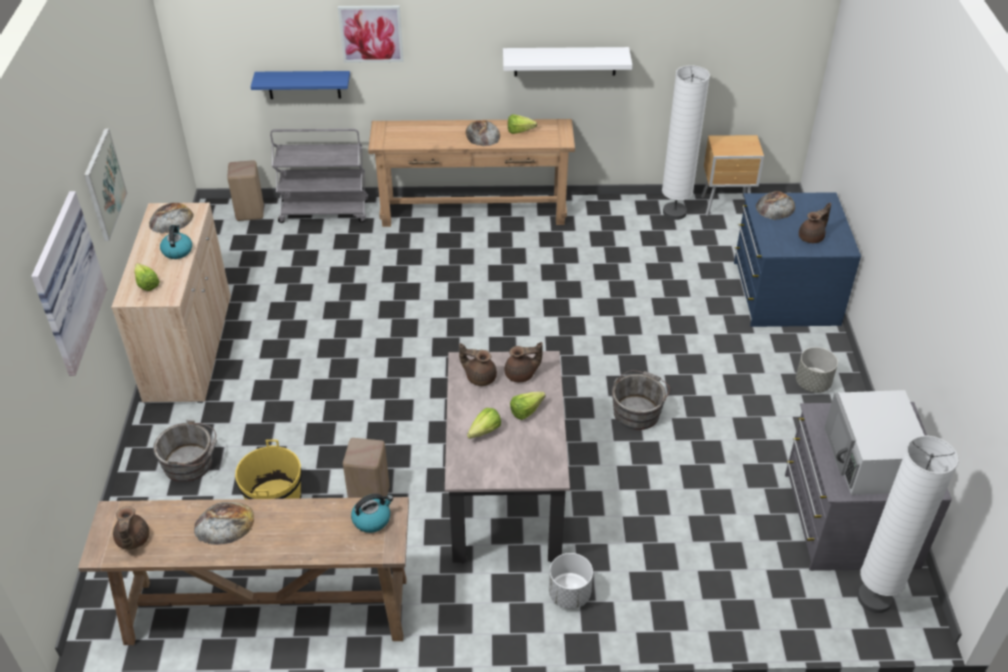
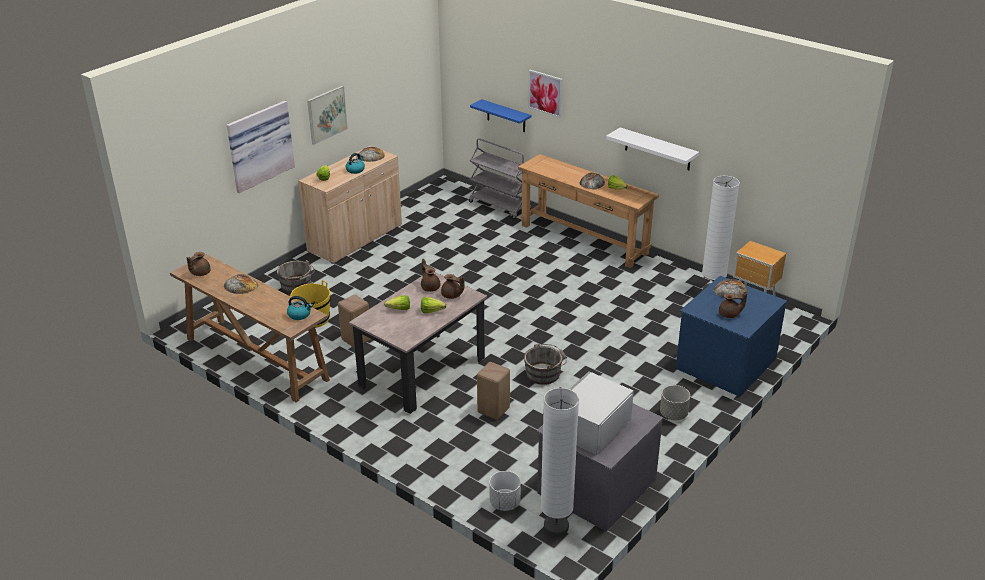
camera: 40 degrees right, 10 degrees down
beige stool [227,160,264,221] -> beige stool moved to [477,362,510,420]
white planter [549,553,593,609] -> white planter moved to [489,471,521,511]

